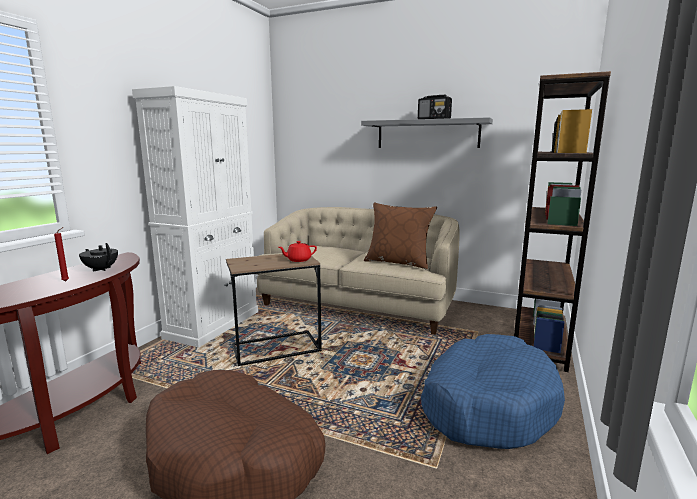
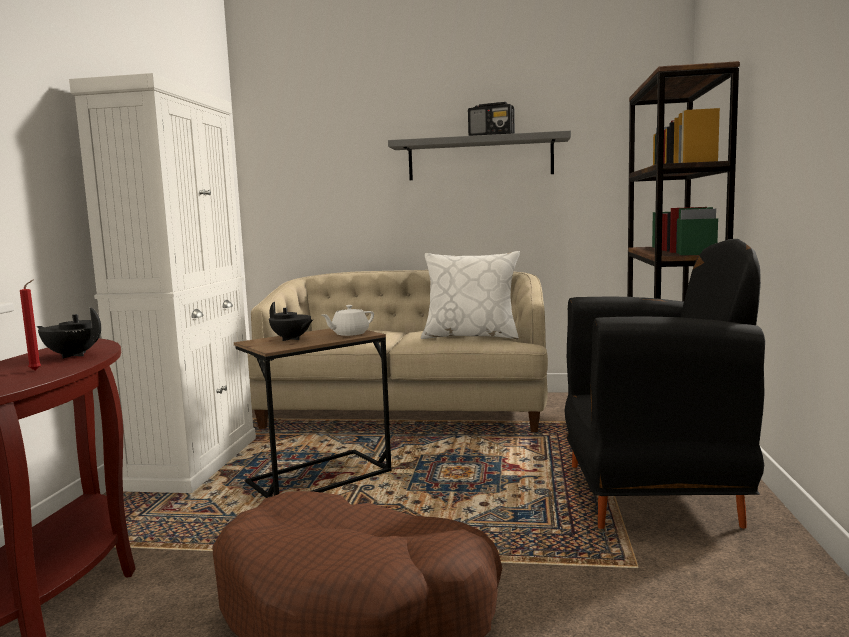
camera: 15 degrees left, 5 degrees down
red teapot [279,241,317,262] -> white teapot [322,305,374,336]
brown pillow [364,203,437,270] -> white pillow [421,251,520,339]
blue dog bed [421,334,565,449] -> black armchair [565,239,765,529]
none -> black teapot [269,302,313,341]

